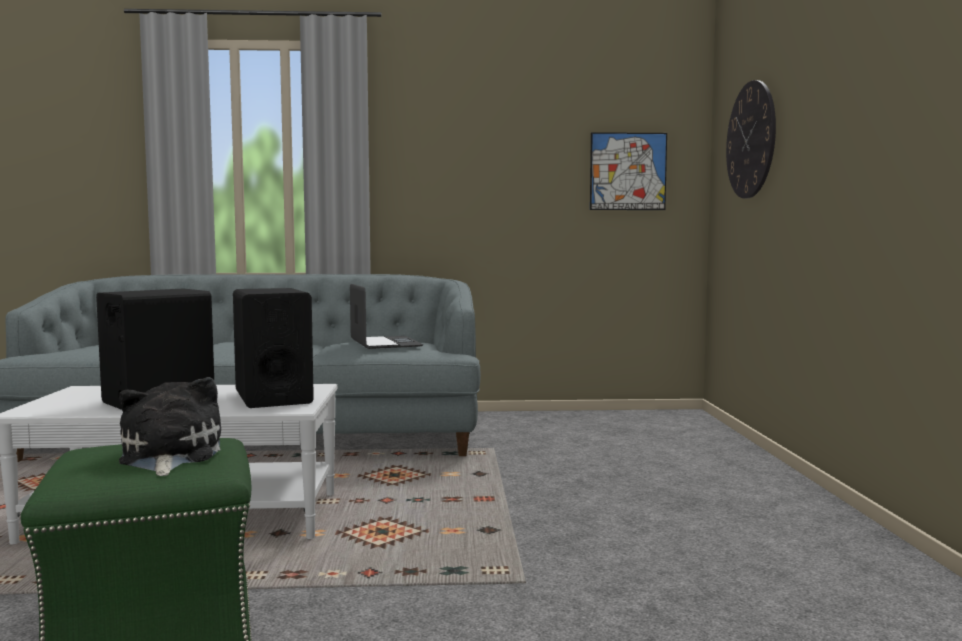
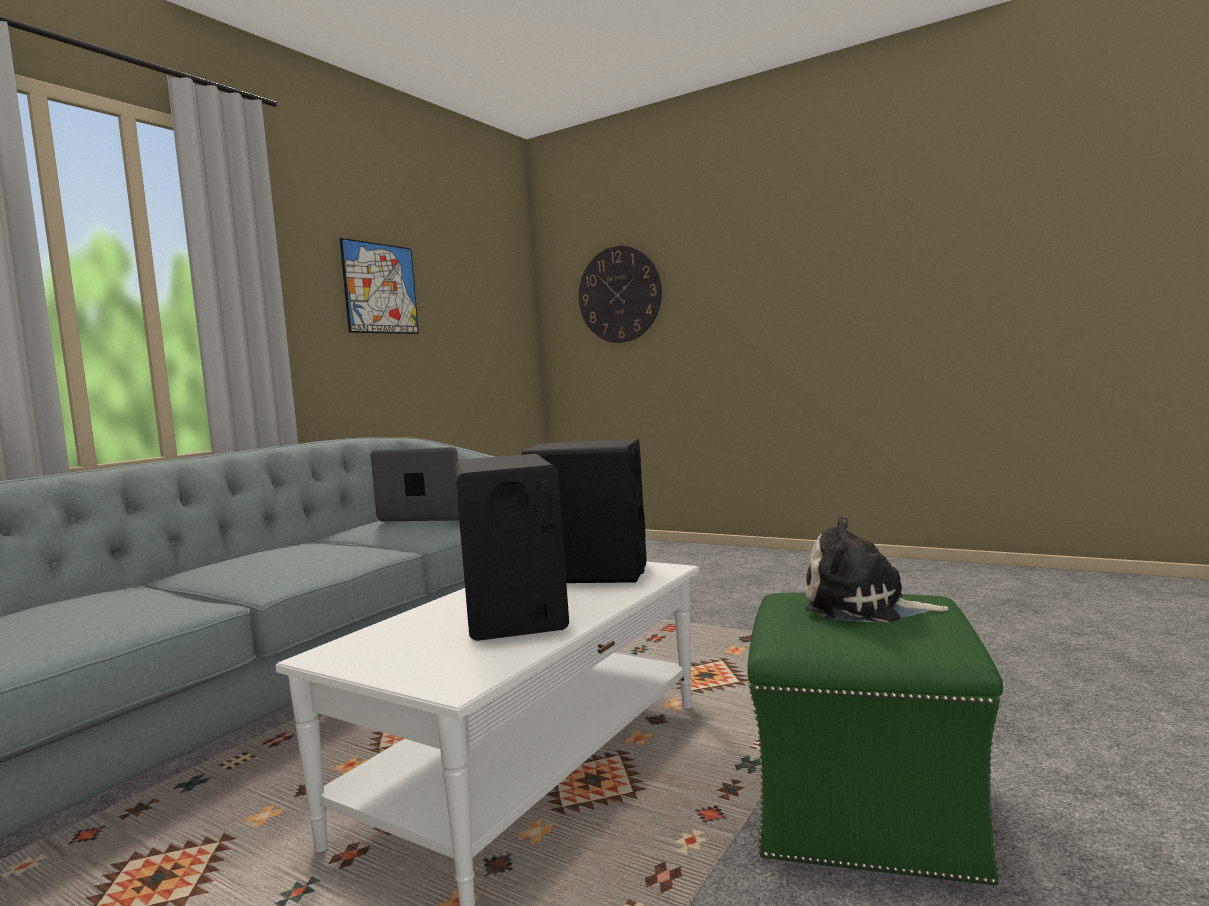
camera: 55 degrees left, 0 degrees up
picture [590,132,667,210] -> picture moved to [339,238,419,334]

